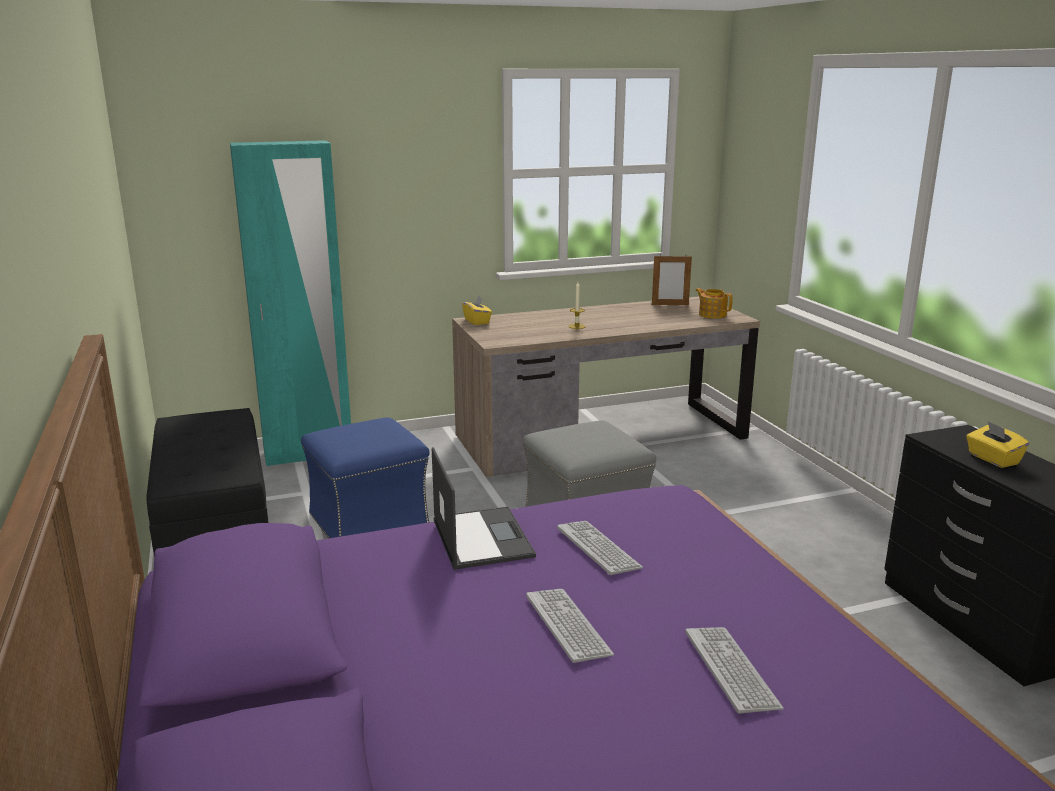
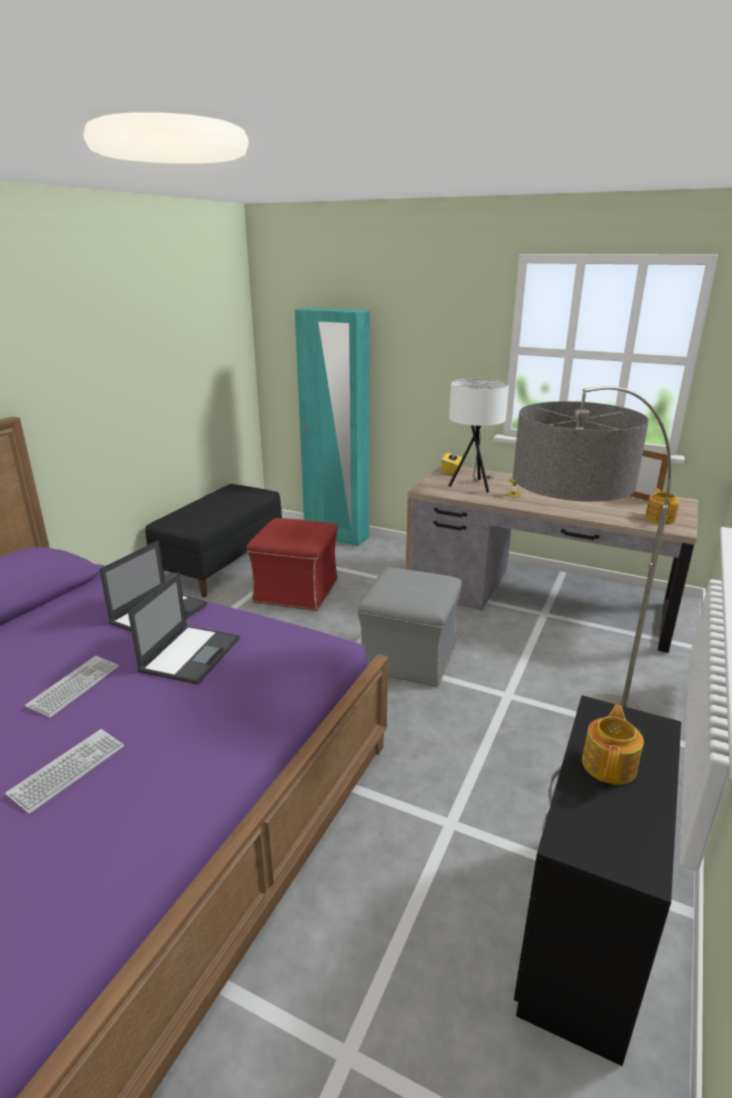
camera: 45 degrees right, 5 degrees up
blue ottoman [301,417,430,538] -> red ottoman [246,518,338,611]
keyboard [557,521,643,575] -> laptop [128,573,240,685]
yellow tissue box [966,421,1029,468] -> teapot [582,704,644,785]
none -> white table lamp [448,378,509,493]
none -> floor lamp [513,386,671,711]

